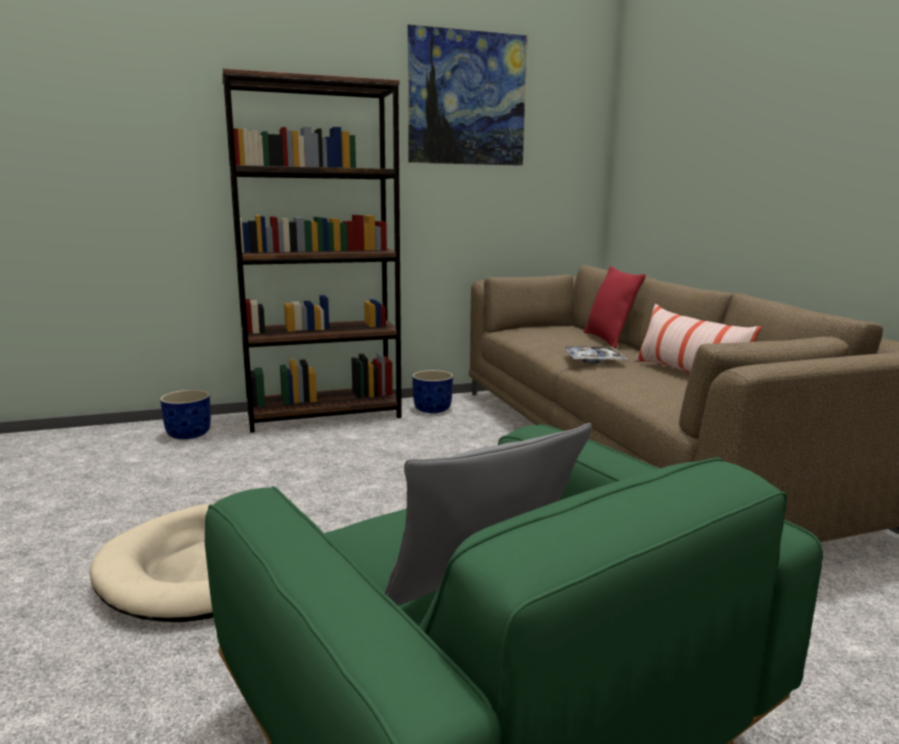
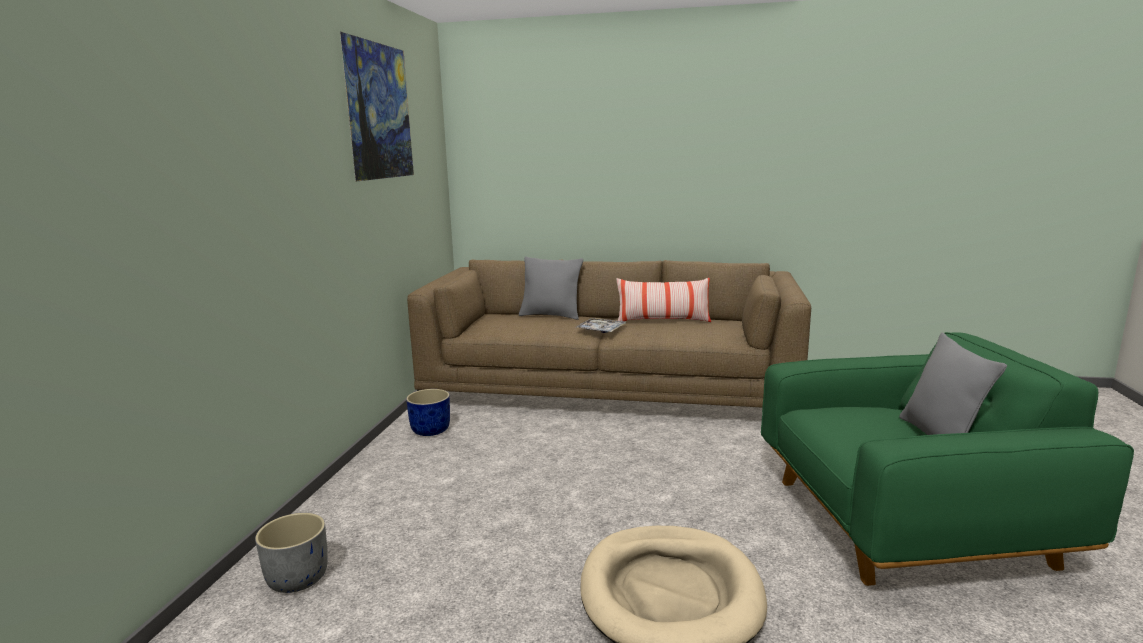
camera: 60 degrees left, 0 degrees up
blue planter [160,390,211,439] -> grey planter [255,513,328,593]
brown bookcase [223,68,402,433] -> none
red pillow [584,266,646,349] -> grey pillow [519,256,583,320]

